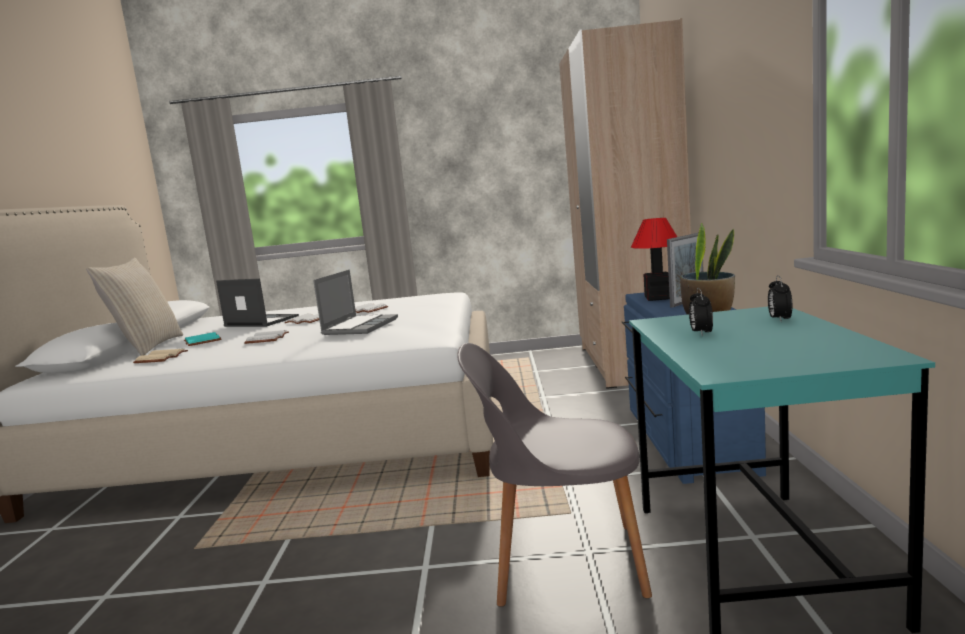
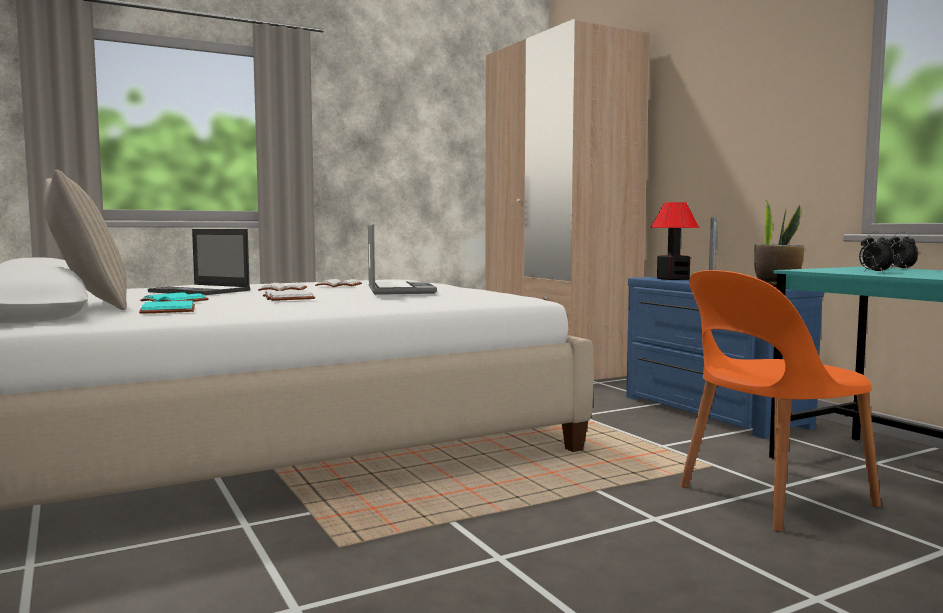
camera: 30 degrees left, 5 degrees down
beige book [133,348,188,363] -> turquoise book [139,301,195,314]
laptop [216,278,299,327] -> laptop turned 150 degrees counterclockwise [148,229,250,295]
grey chair [457,343,652,607] -> orange chair [680,270,881,532]

